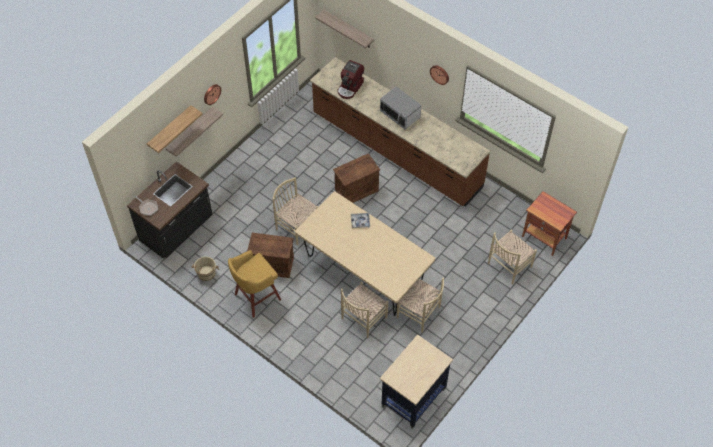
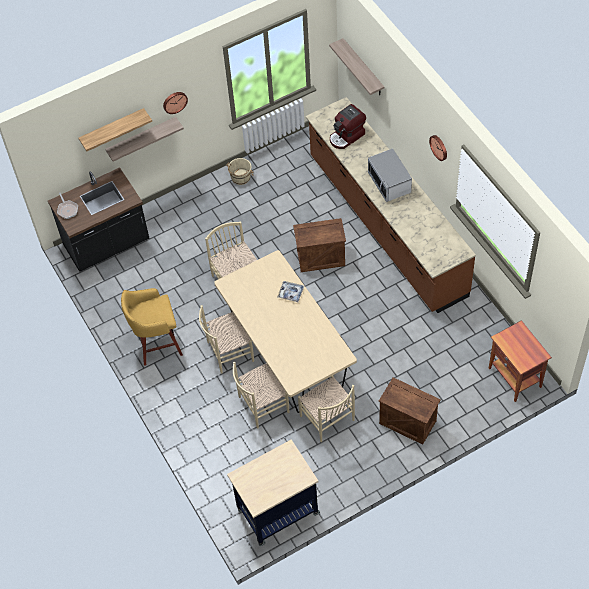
camera: 25 degrees right, 0 degrees up
beige bucket [192,257,219,281] -> beige bucket moved to [226,158,254,185]
crate [247,233,294,278] -> crate moved to [379,377,441,445]
beige chair [488,229,537,284] -> beige chair moved to [199,305,254,374]

